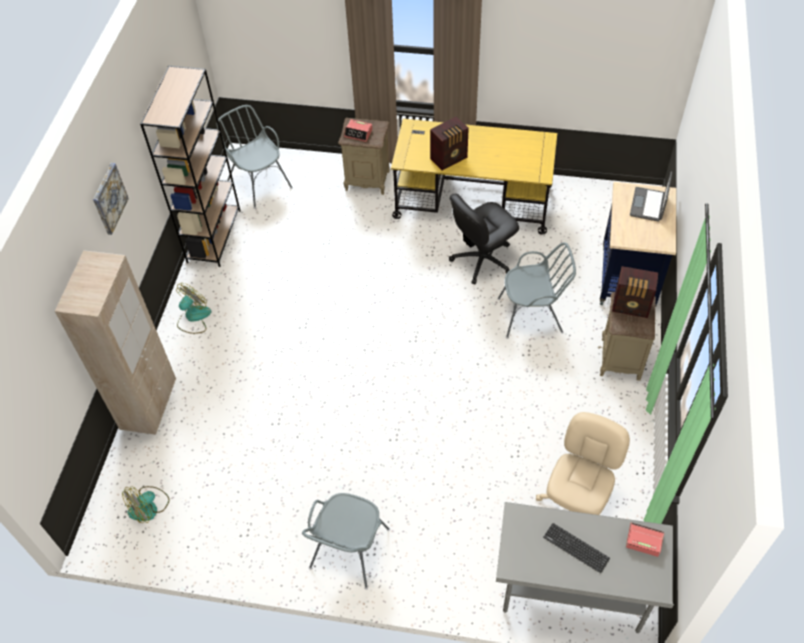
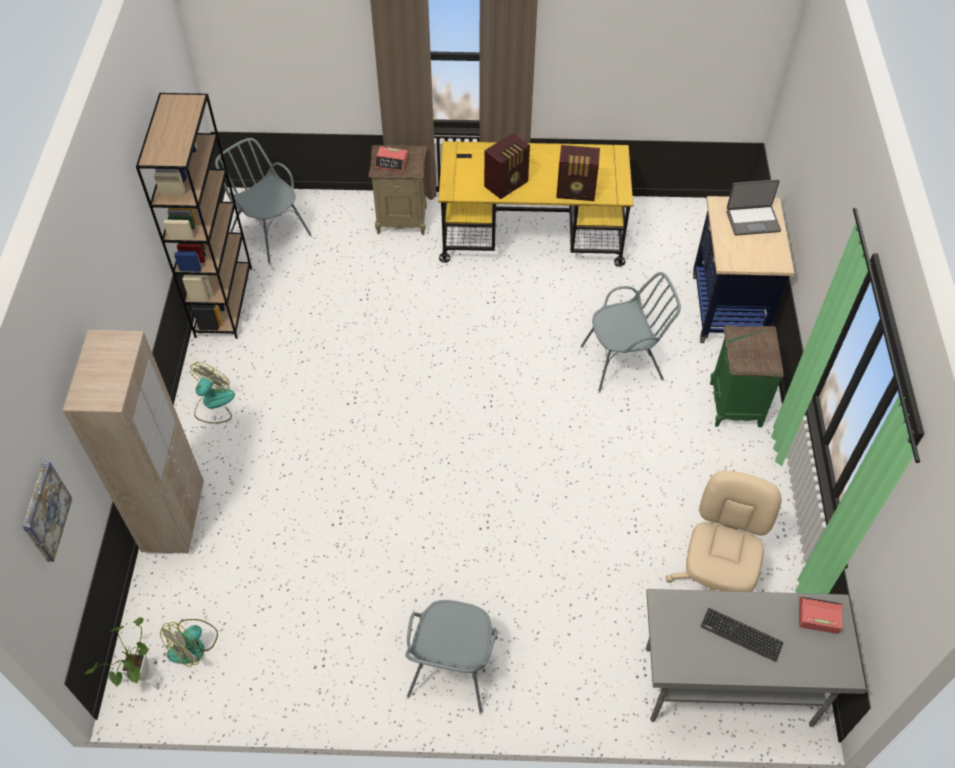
camera: 10 degrees left, 0 degrees up
picture [93,163,129,235] -> picture moved to [22,461,72,562]
black office chair [449,194,519,284] -> none
beige nightstand [598,292,655,381] -> green nightstand [710,325,784,427]
radio [612,266,659,318] -> radio moved to [556,145,600,201]
laptop [630,172,672,222] -> laptop turned 105 degrees counterclockwise [727,179,781,236]
none -> potted plant [85,617,149,687]

